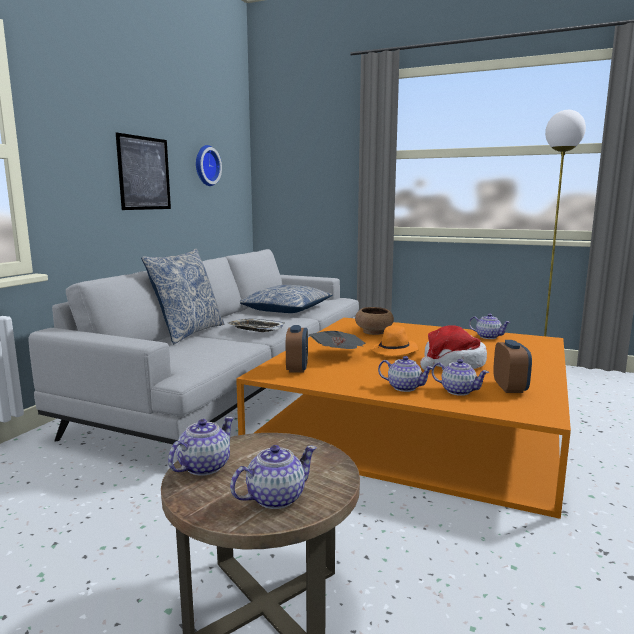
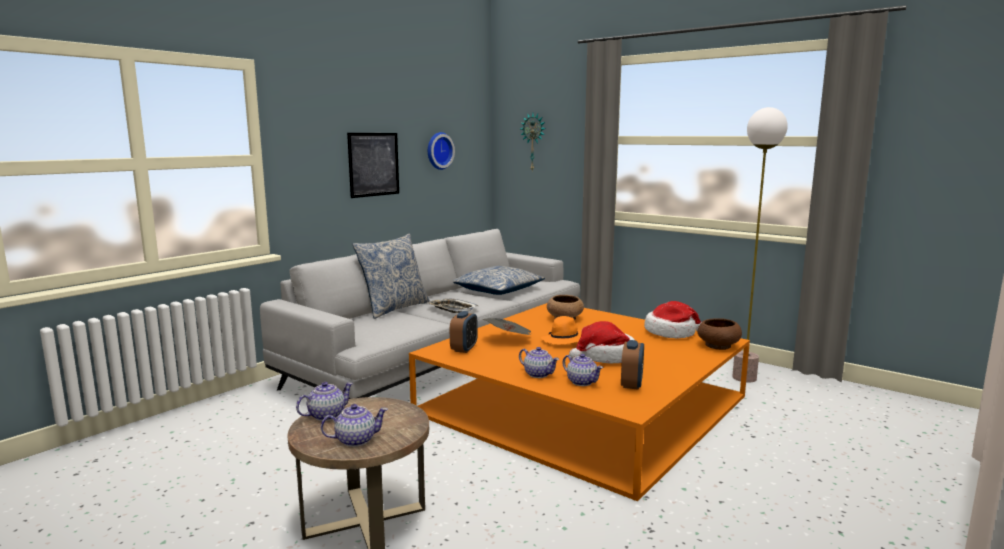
camera: 15 degrees right, 0 degrees up
teapot [469,314,511,339] -> hat [644,301,702,338]
none -> wall clock [520,113,546,170]
none -> brown bowl [698,318,742,350]

